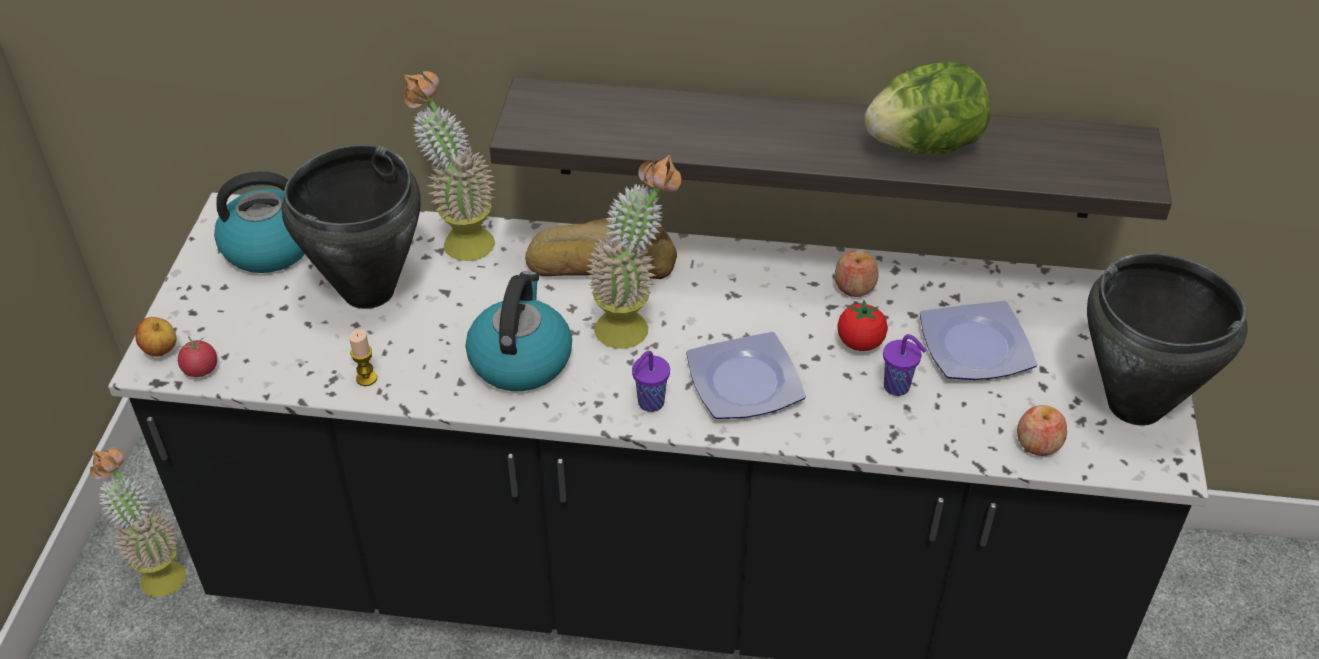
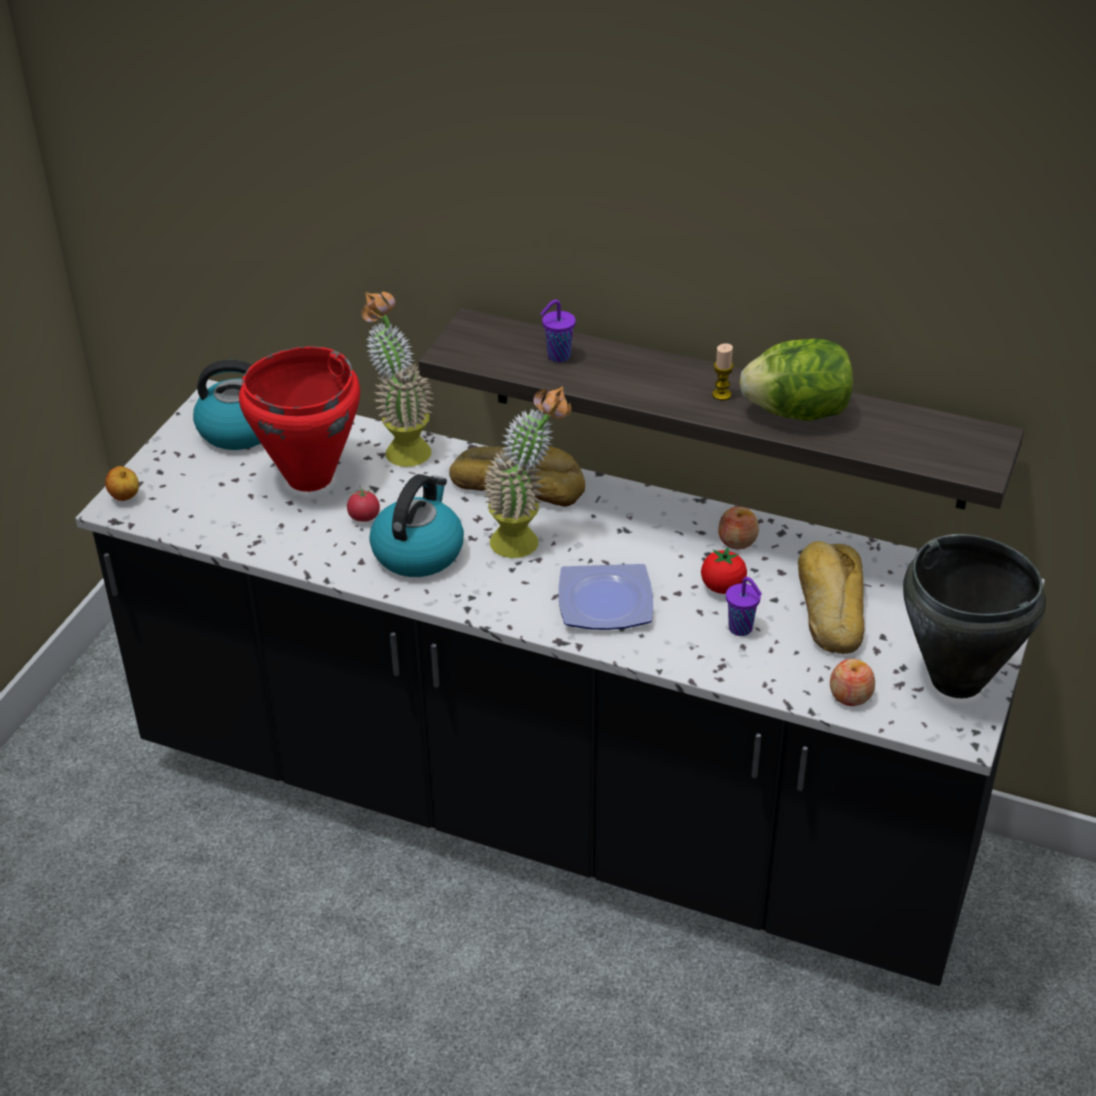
camera: 15 degrees right, 5 degrees down
potted plant [90,447,186,597] -> none
tomato [177,337,217,377] -> tomato moved to [347,486,380,522]
black cooking pot [282,144,421,309] -> red cooking pot [239,346,360,492]
candle [349,329,377,386] -> candle moved to [712,343,734,401]
purple cup [632,351,670,412] -> purple cup moved to [540,299,576,362]
plate [920,301,1037,380] -> bread [798,541,865,654]

